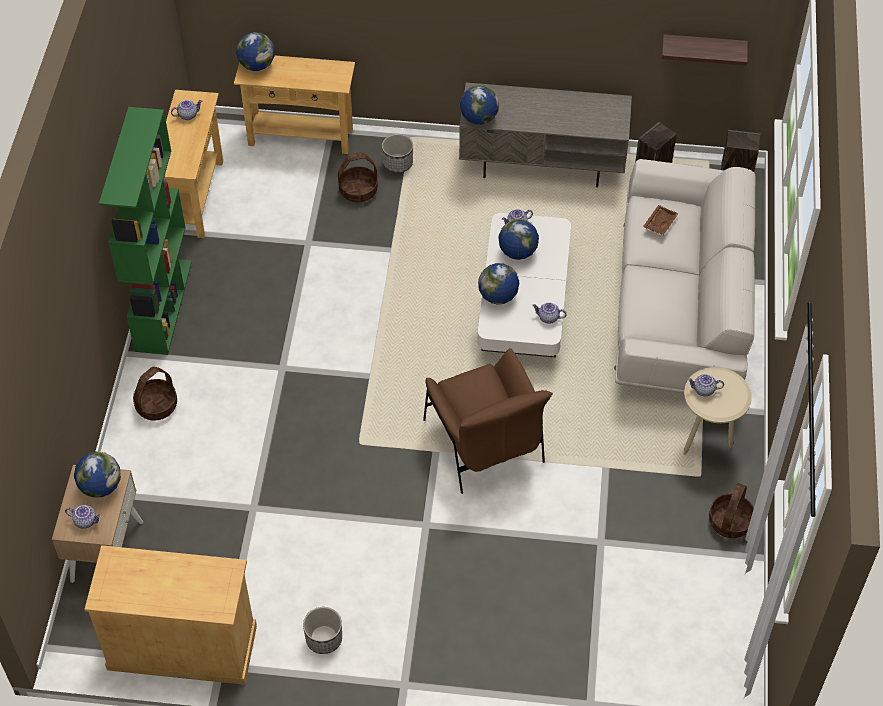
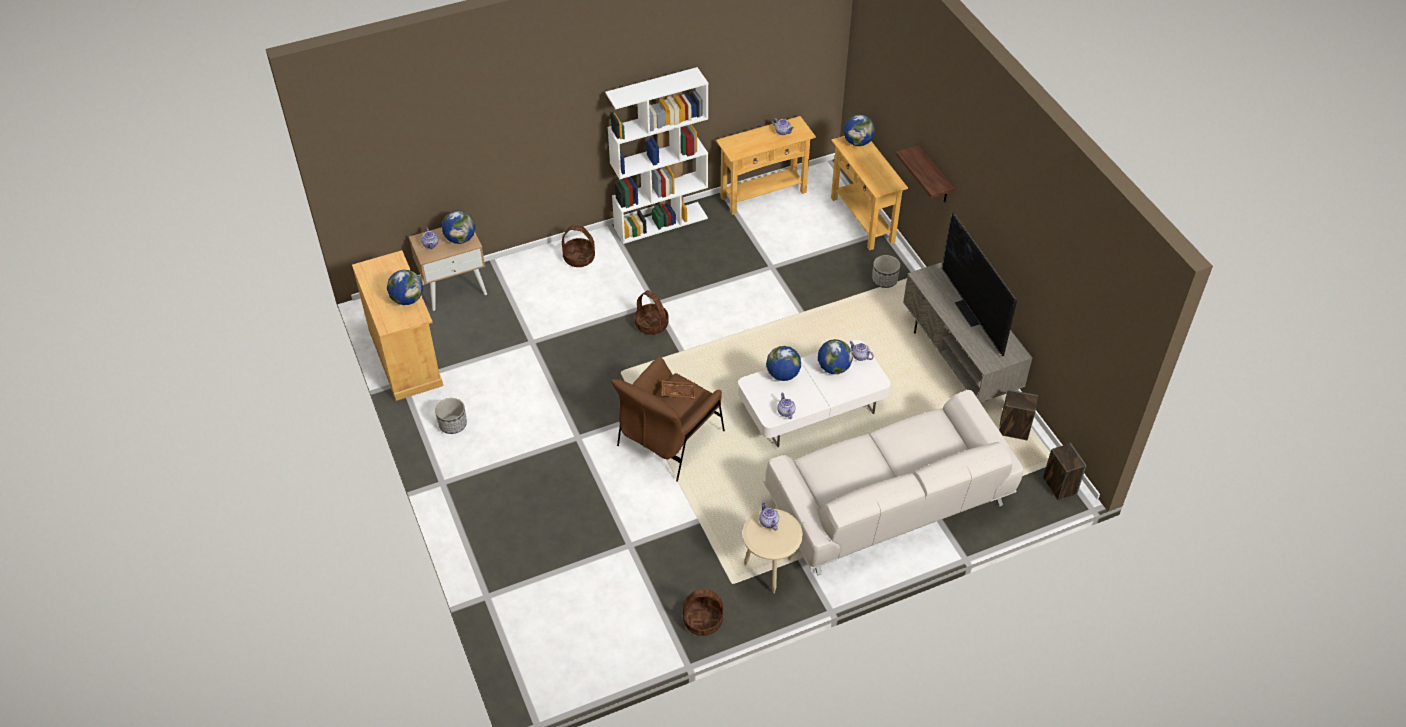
camera: 60 degrees right, 5 degrees down
green bookcase [99,107,192,355] -> white bookcase [605,67,708,244]
basket [338,153,378,202] -> basket moved to [635,290,669,335]
globe [460,85,499,125] -> globe moved to [387,270,423,305]
brown tray [643,205,679,235] -> brown tray moved to [662,380,695,398]
shelf [662,34,748,66] -> shelf moved to [896,145,954,202]
none -> television [942,212,1017,356]

